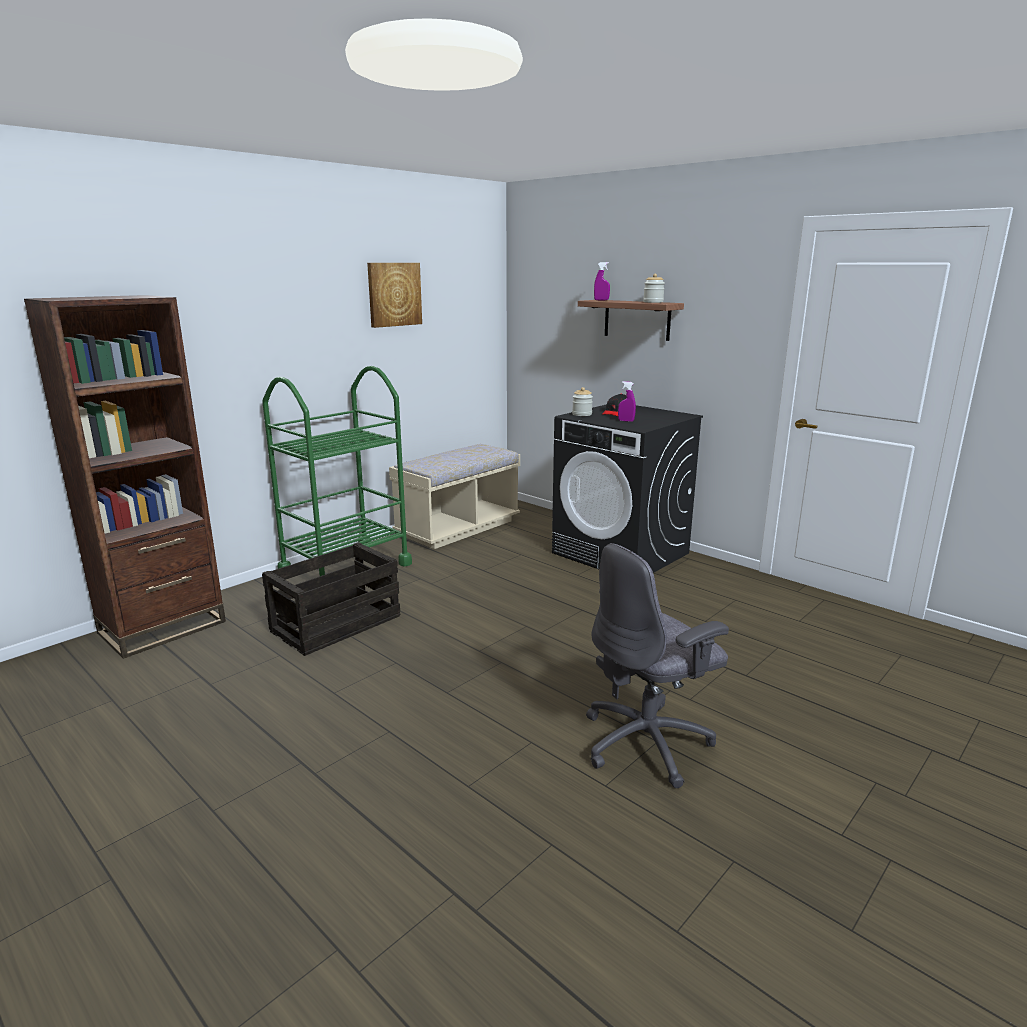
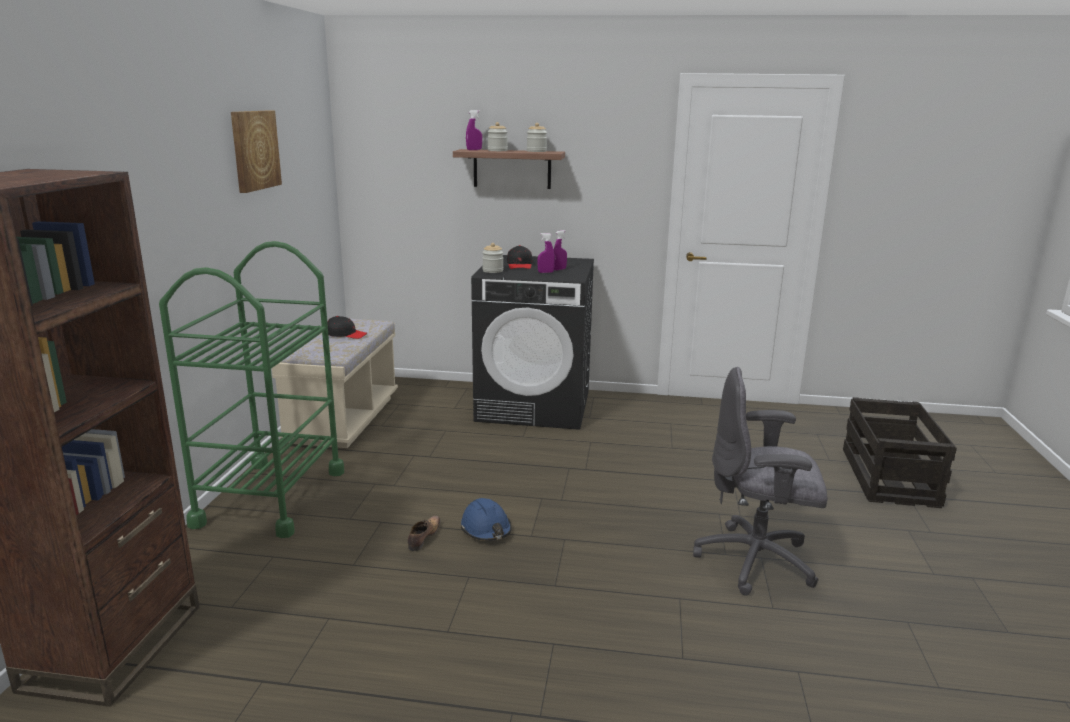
camera: 35 degrees left, 0 degrees up
crate [262,542,401,656] -> crate moved to [843,397,957,508]
grey office chair [586,543,729,788] -> grey office chair turned 75 degrees clockwise [693,367,828,596]
none -> black cap [327,316,367,339]
none -> shoe [408,516,440,551]
none -> blue hard hat [461,498,512,541]
none -> jar [487,122,508,151]
none -> purple spray bottle [554,230,567,270]

